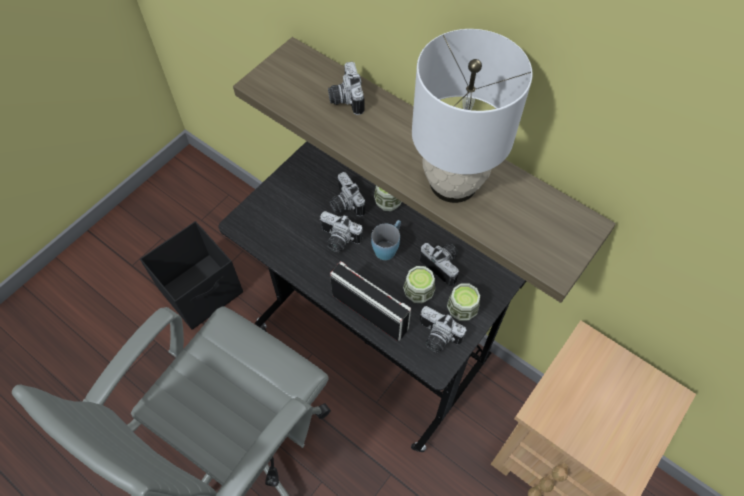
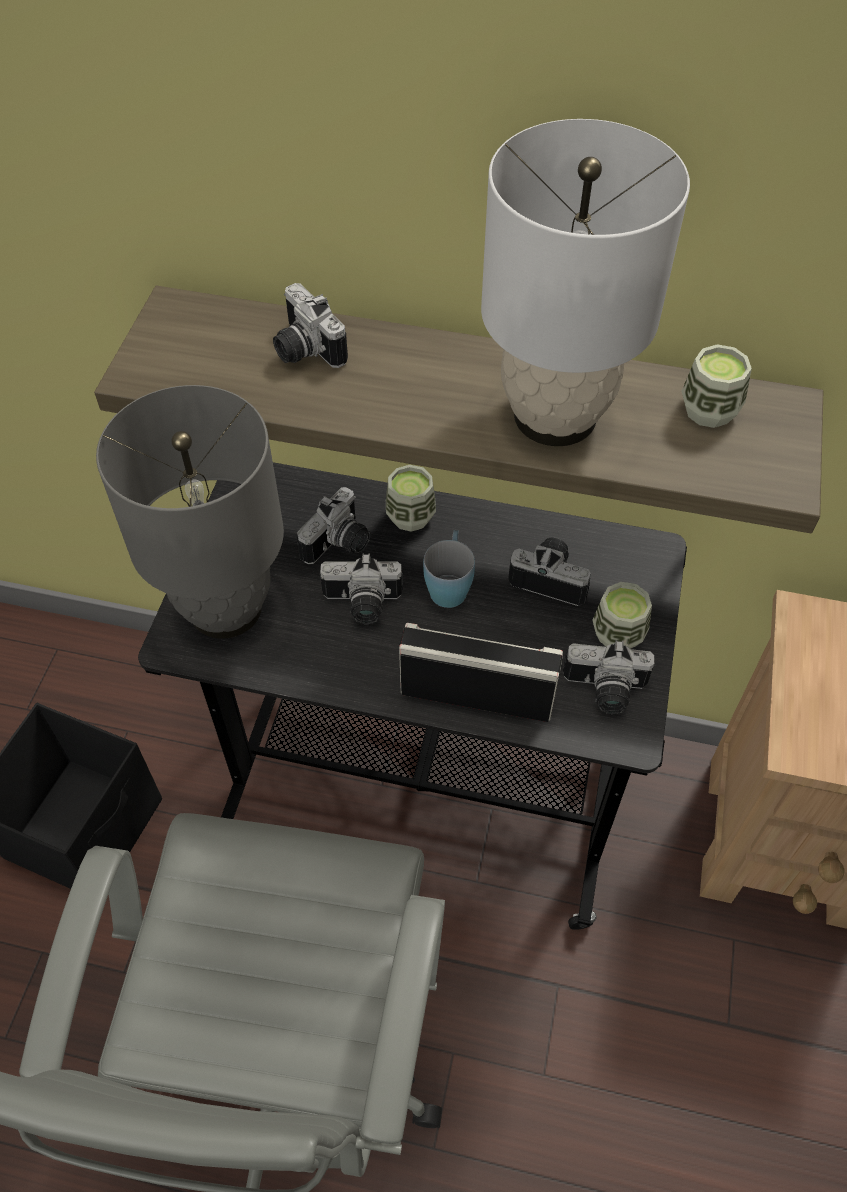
camera: 25 degrees left, 5 degrees down
camera [330,172,366,217] -> camera turned 90 degrees counterclockwise [297,487,371,564]
cup [403,266,435,303] -> cup moved to [681,344,752,428]
none -> grey table lamp [96,385,284,639]

